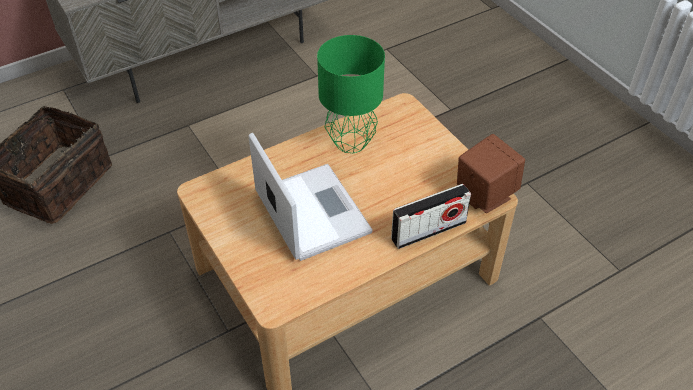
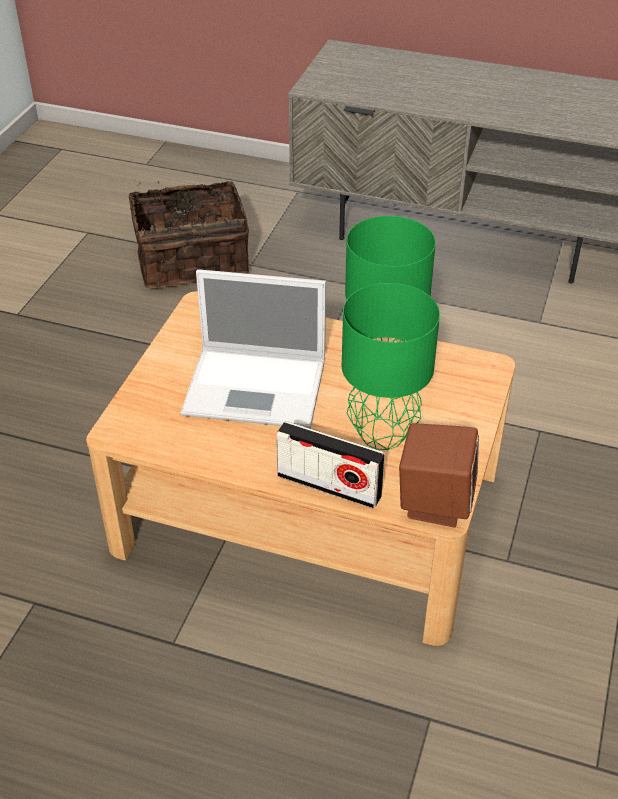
camera: 50 degrees right, 5 degrees down
laptop [248,133,373,261] -> laptop turned 75 degrees clockwise [181,269,326,429]
none -> green table lamp [342,283,440,450]

